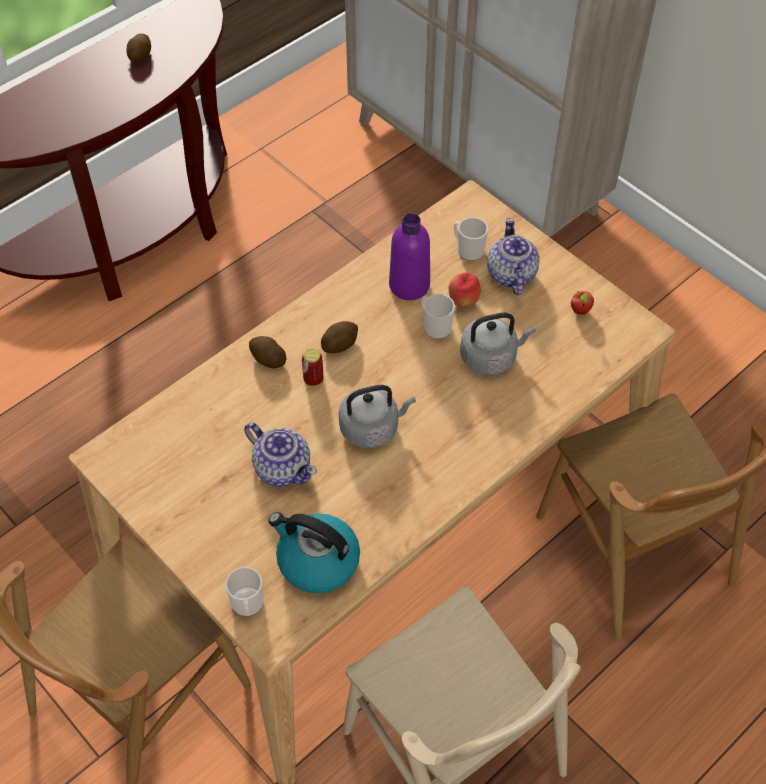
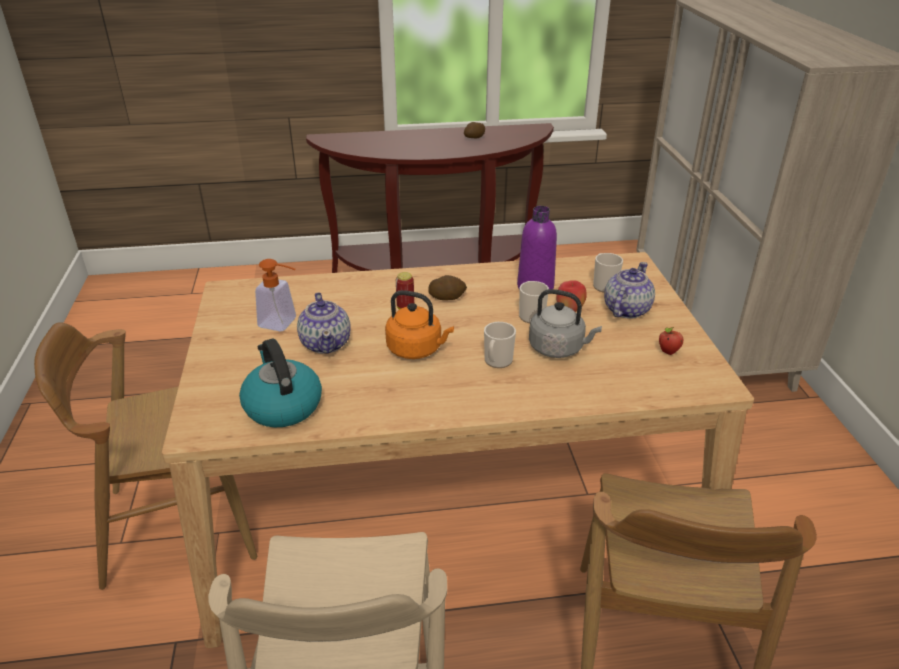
camera: 35 degrees right, 20 degrees down
mug [225,567,264,616] -> mug moved to [484,322,516,368]
potato [249,336,286,368] -> none
grey kettle [339,385,416,448] -> orange kettle [385,290,454,359]
none -> soap dispenser [255,259,296,331]

